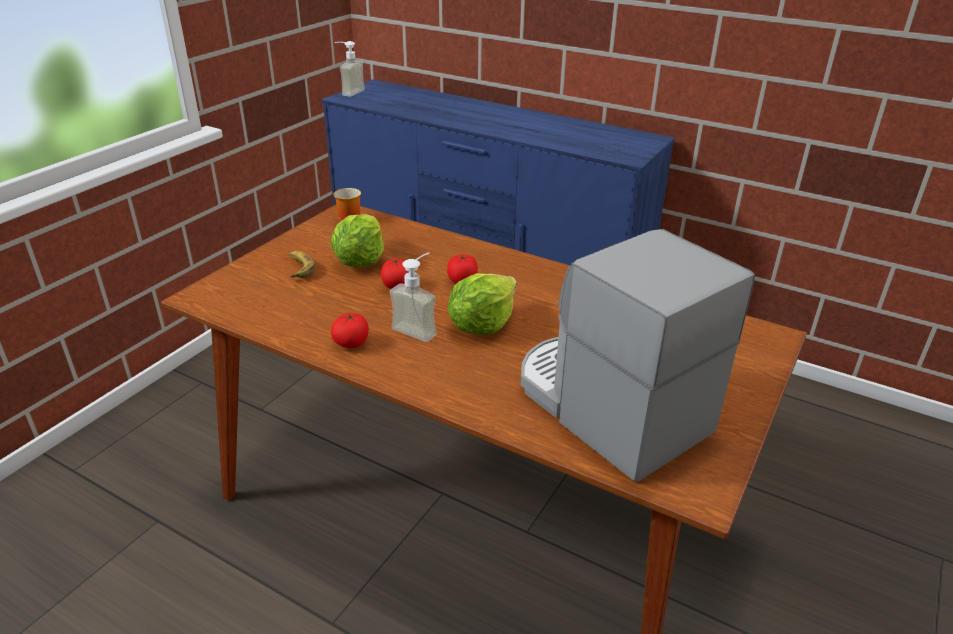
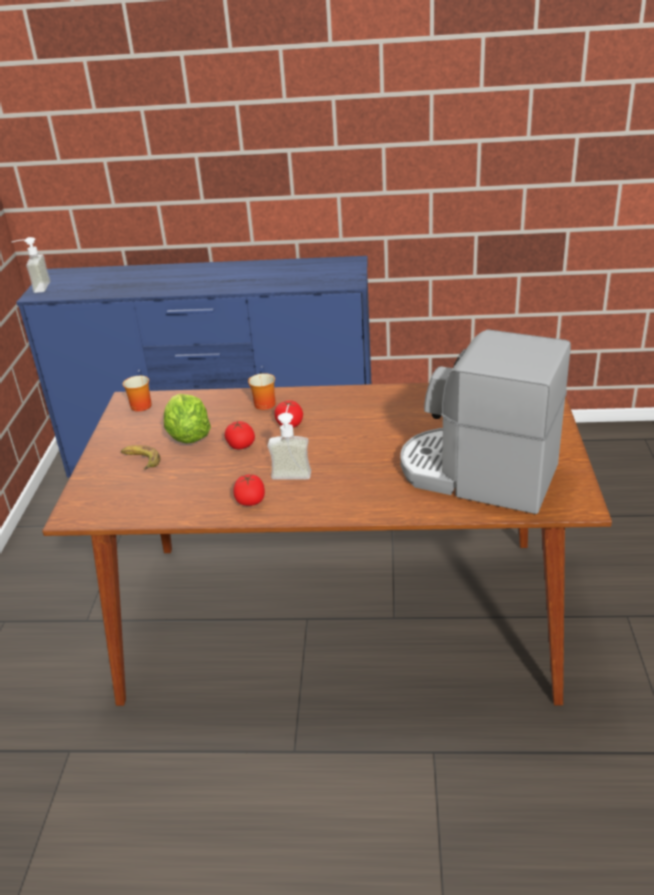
camera: 25 degrees left, 0 degrees up
lettuce [448,273,517,335] -> none
none -> mug [248,373,276,410]

